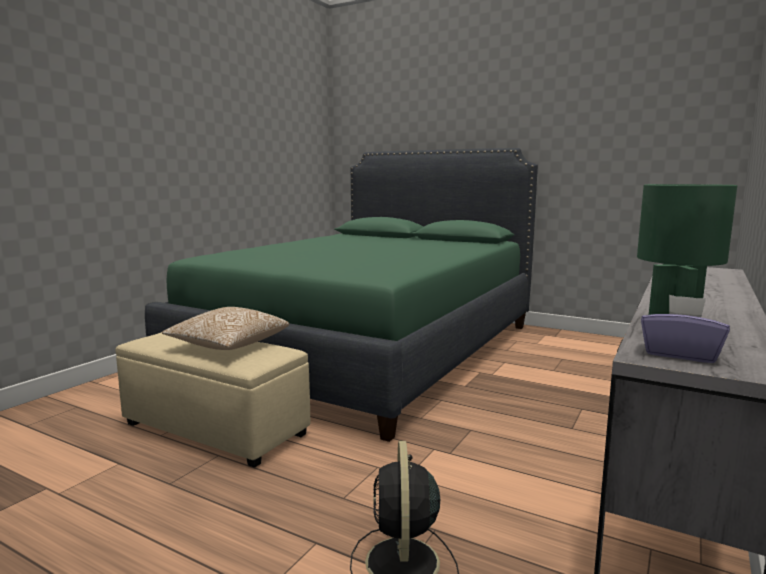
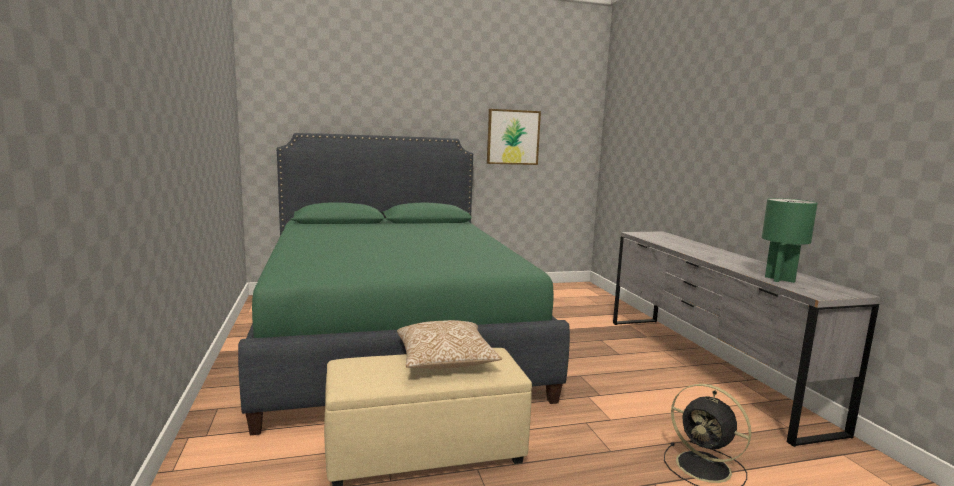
camera: 45 degrees left, 0 degrees up
purple tissue box [641,295,730,363] -> none
none -> picture [487,109,541,165]

